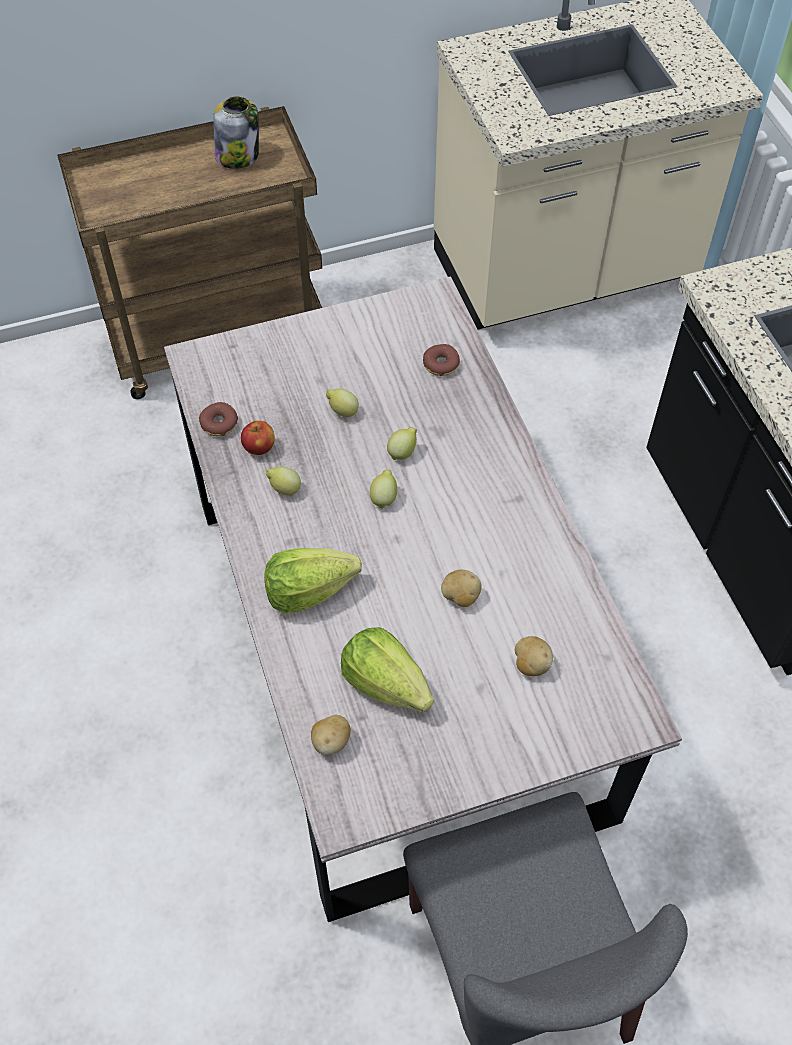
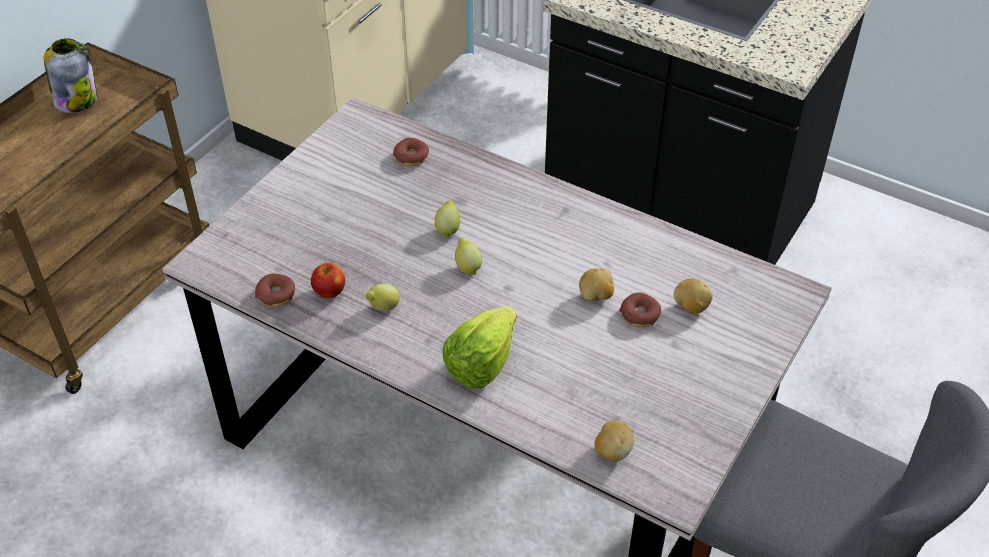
camera: 40 degrees left, 10 degrees down
lemon [326,389,359,417] -> none
lettuce [341,627,434,712] -> none
none -> donut [620,292,661,328]

